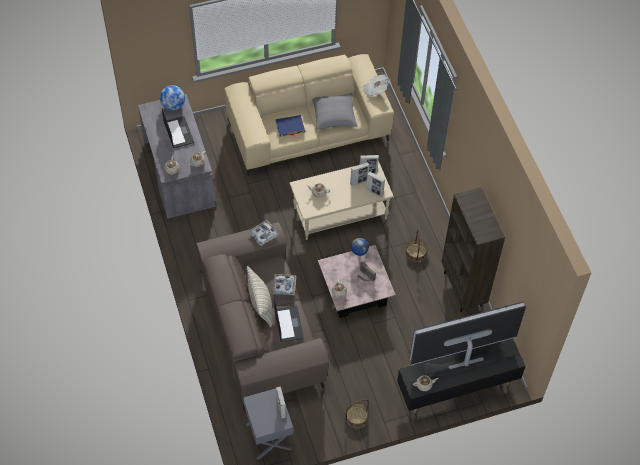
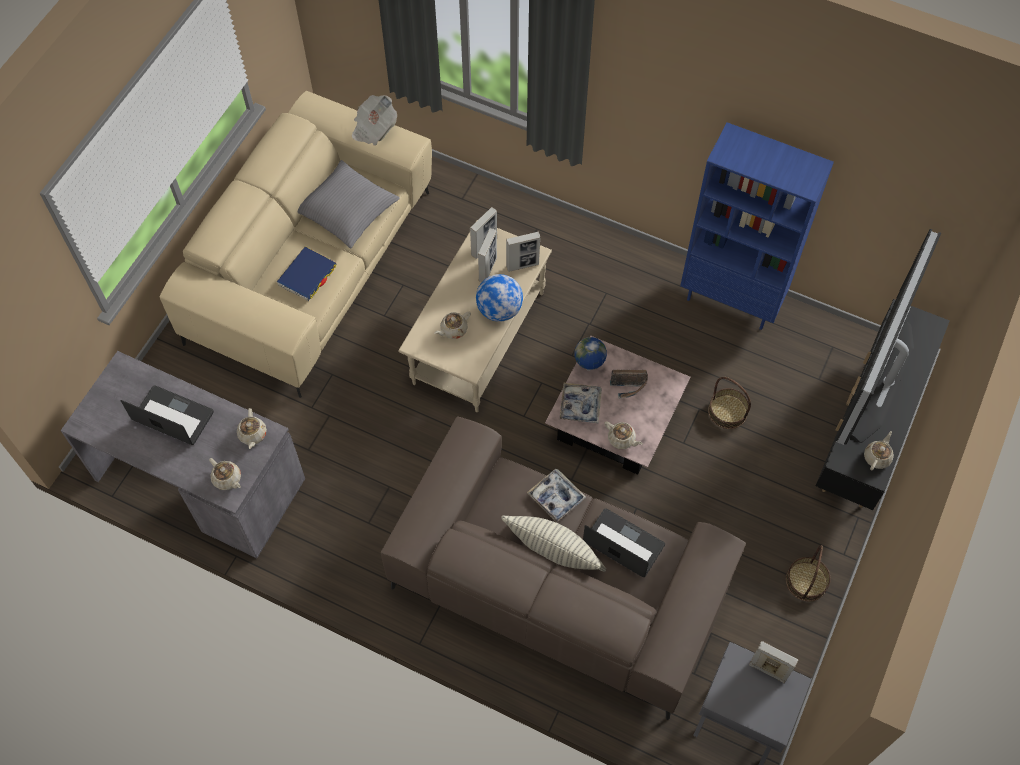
camera: 45 degrees left, 5 degrees up
globe [160,85,185,111] -> globe moved to [476,274,523,322]
tray [248,220,279,246] -> tray moved to [559,383,602,423]
basket [405,229,428,262] -> basket moved to [708,377,751,429]
brown bookcase [441,187,505,312] -> blue bookcase [680,122,834,330]

